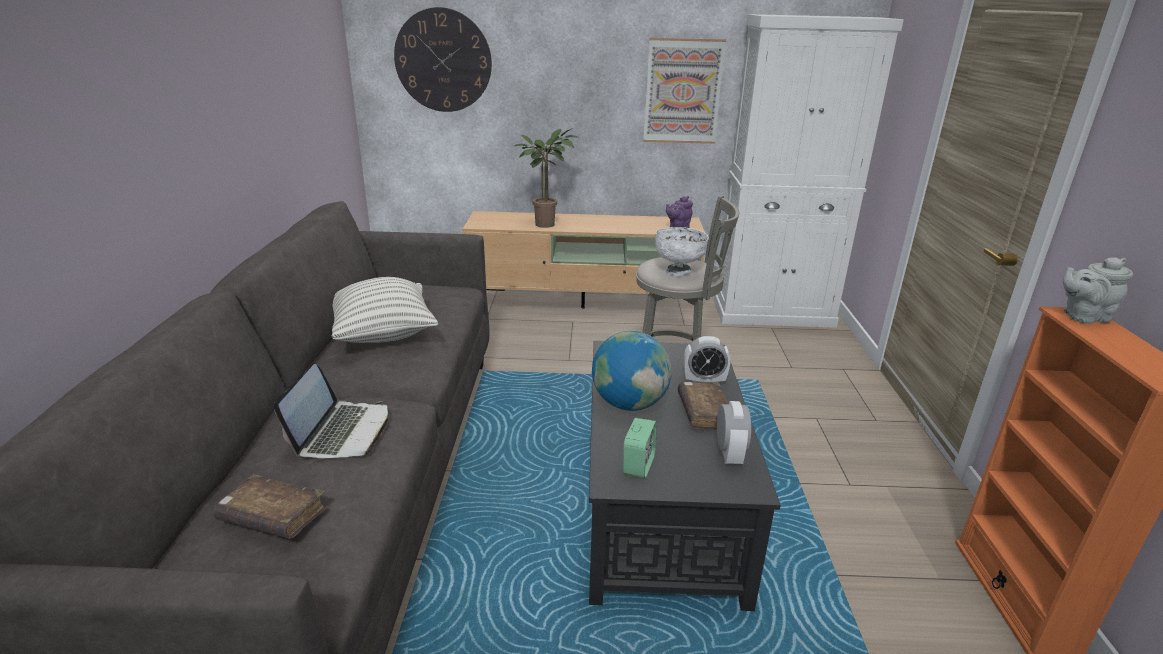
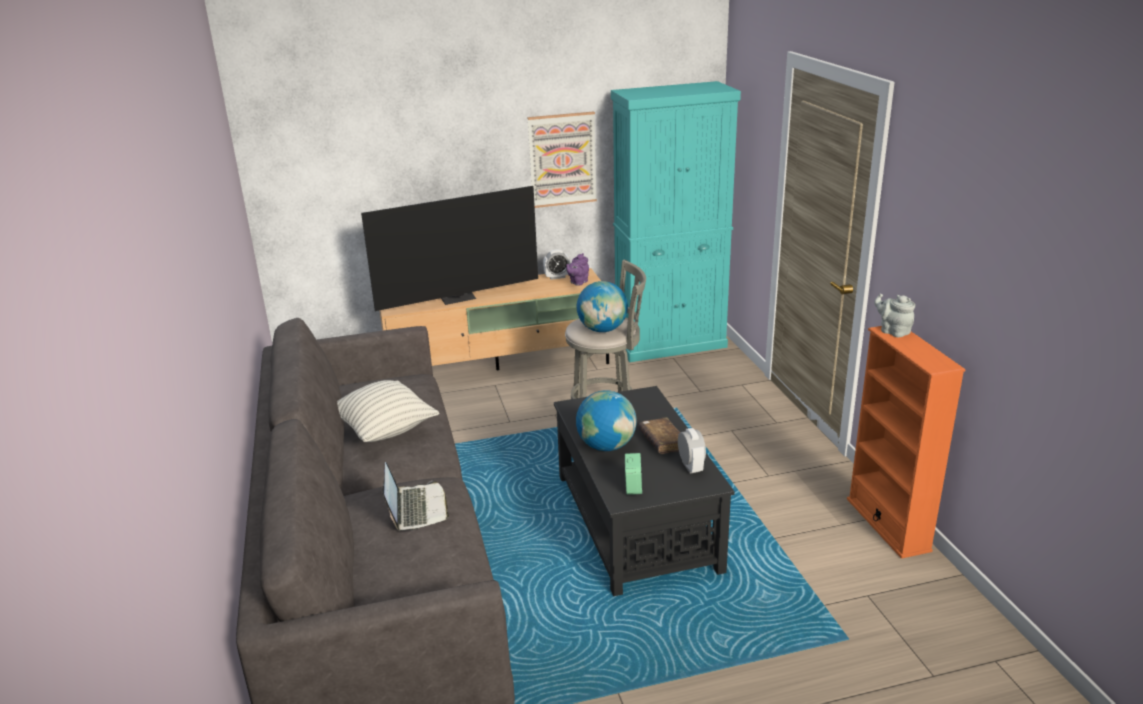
camera: 15 degrees left, 0 degrees up
brown book [213,474,328,539] -> none
wall clock [394,7,492,112] -> none
potted plant [514,128,580,228] -> television [361,186,538,311]
white bowl [655,227,709,276] -> globe [577,281,628,332]
alarm clock [684,336,731,383] -> alarm clock moved to [543,249,570,280]
white cabinet [714,14,904,328] -> turquoise cabinet [611,81,741,362]
grey teapot [1063,257,1133,324] -> grey teapot turned 75 degrees clockwise [874,294,915,337]

